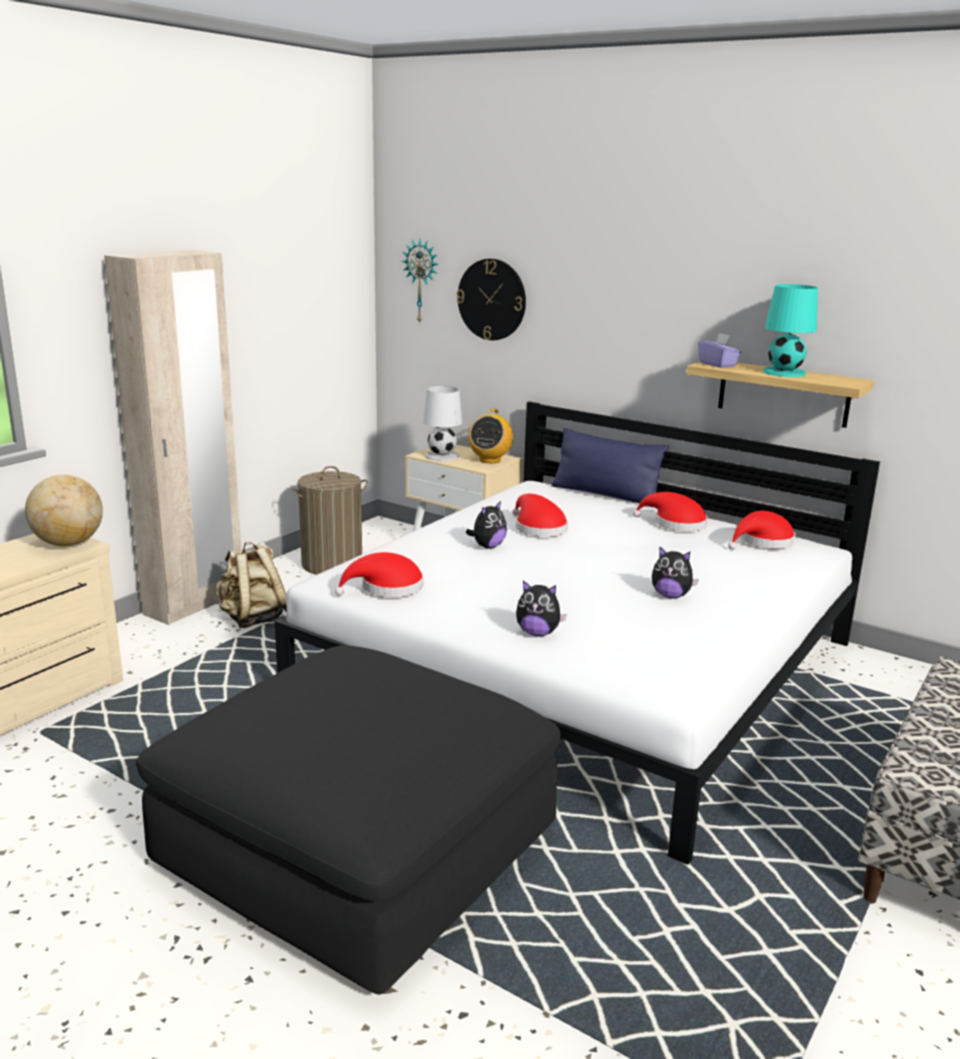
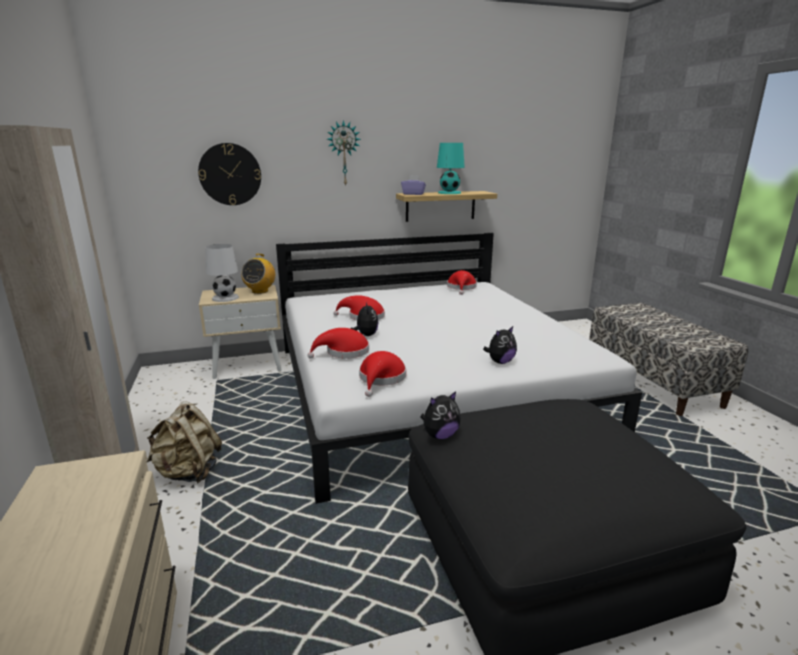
camera: 50 degrees left, 0 degrees up
globe [25,475,103,546] -> none
laundry basket [291,466,368,575] -> none
wall clock [402,239,439,324] -> wall clock moved to [327,120,361,187]
radio [468,408,513,463] -> radio turned 45 degrees clockwise [241,254,275,294]
blue pillow [552,428,669,507] -> none
red hat [633,492,707,531] -> red hat moved to [307,328,369,359]
plush toy [652,547,699,599] -> plush toy moved to [420,391,461,439]

